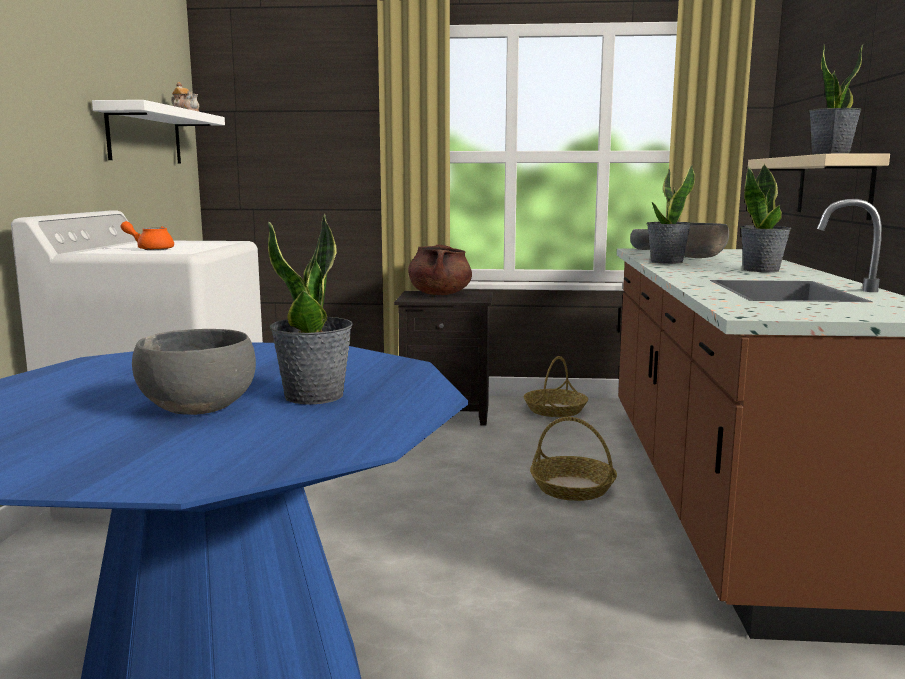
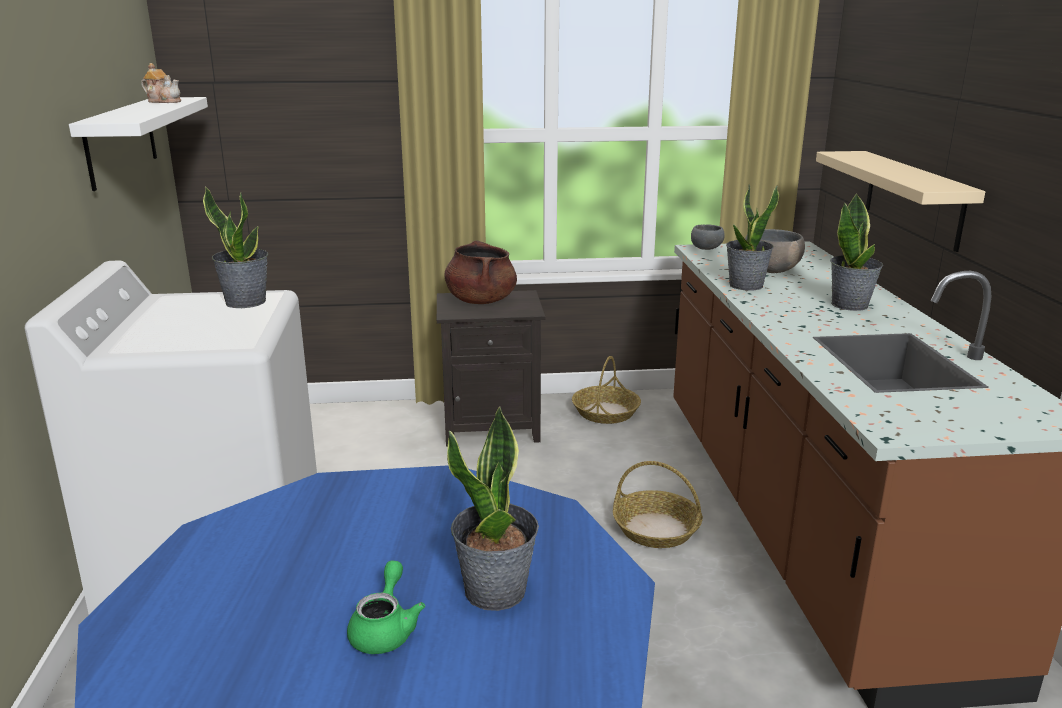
camera: 10 degrees left, 10 degrees up
orange teapot [120,221,174,250] -> none
grey bowl [132,329,256,415] -> green teapot [347,560,425,654]
potted plant [809,44,863,155] -> potted plant moved to [203,186,268,308]

